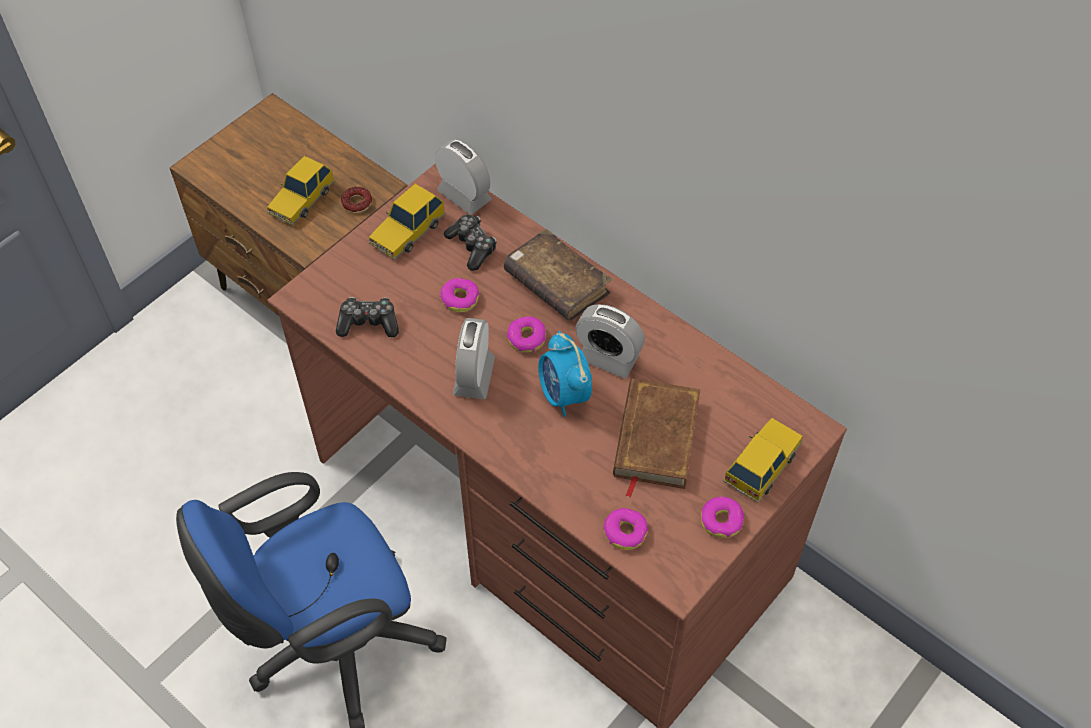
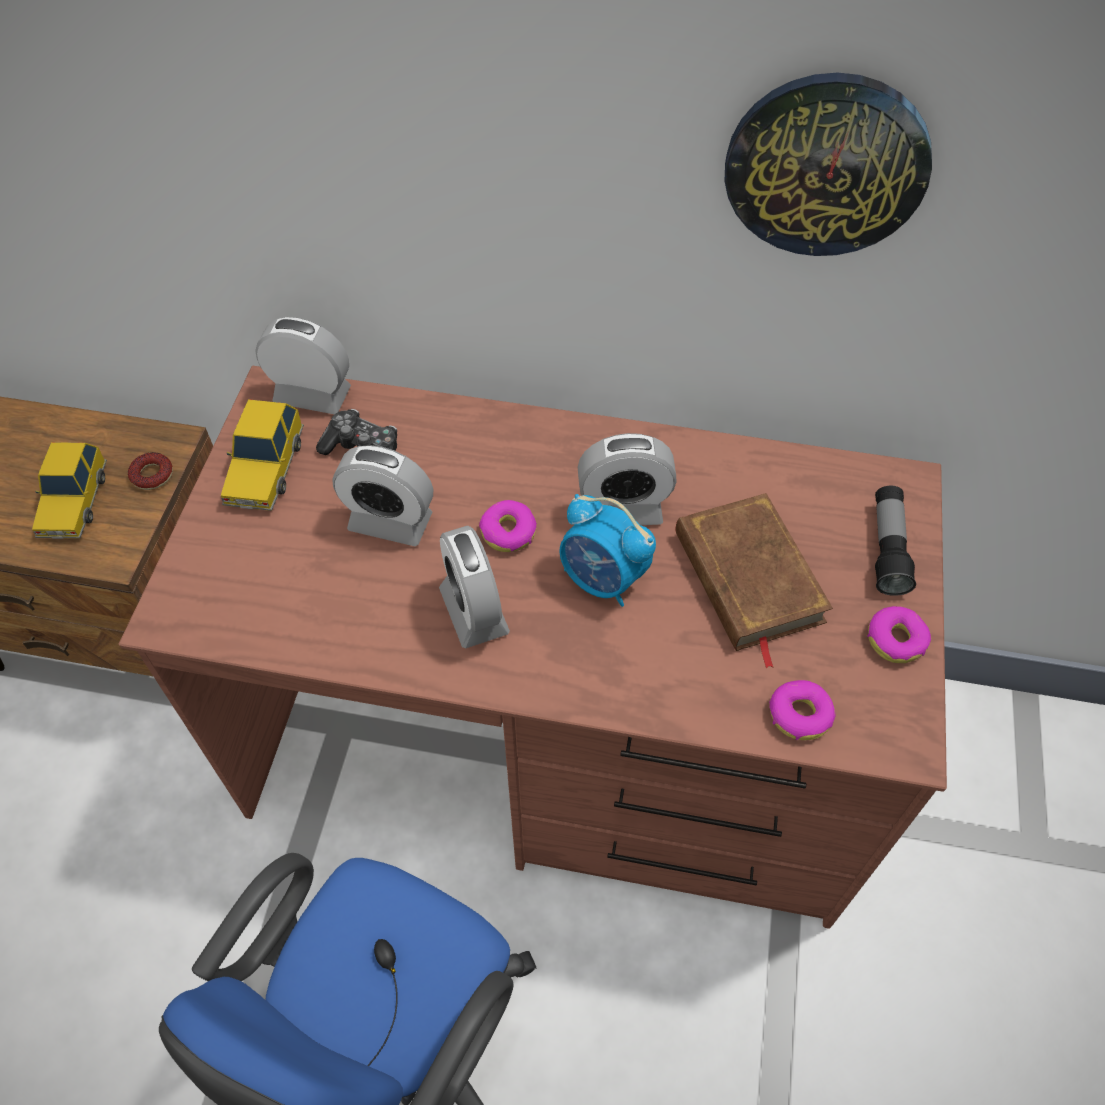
camera: 30 degrees left, 0 degrees up
game controller [336,297,399,337] -> none
donut [440,278,480,313] -> alarm clock [332,445,433,546]
brown book [504,229,612,321] -> none
toy car [723,418,803,503] -> flashlight [875,486,916,596]
none -> wall clock [724,72,932,256]

